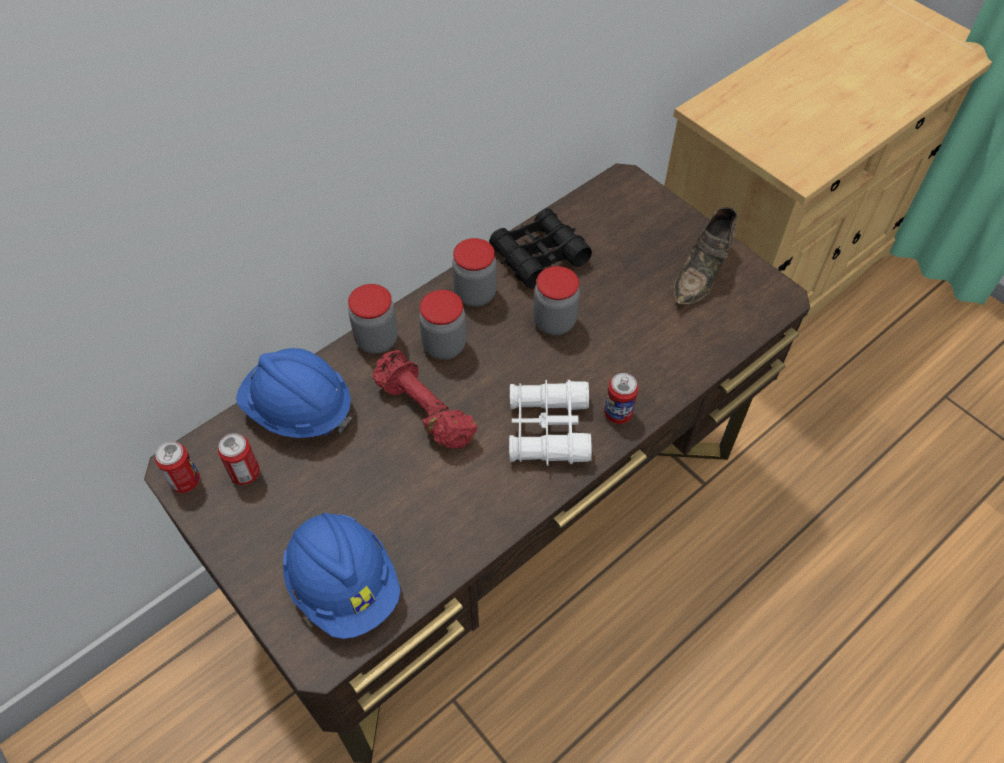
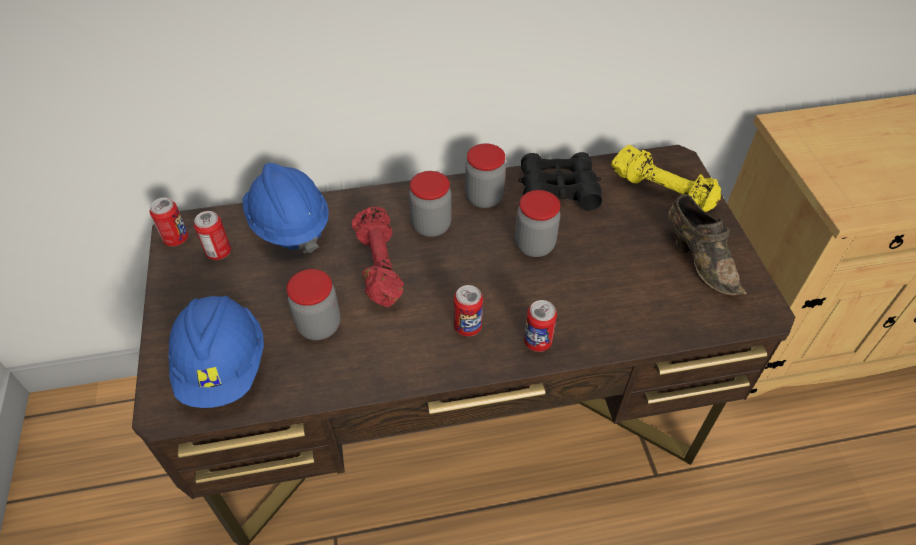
camera: 30 degrees right, 5 degrees down
jar [348,284,398,354] -> jar moved to [287,269,340,340]
white binoculars [509,380,592,466] -> can [454,285,483,336]
brown shoe [674,207,738,305] -> brown shoe turned 90 degrees counterclockwise [668,194,747,296]
none -> yellow dumbbell [611,145,721,212]

